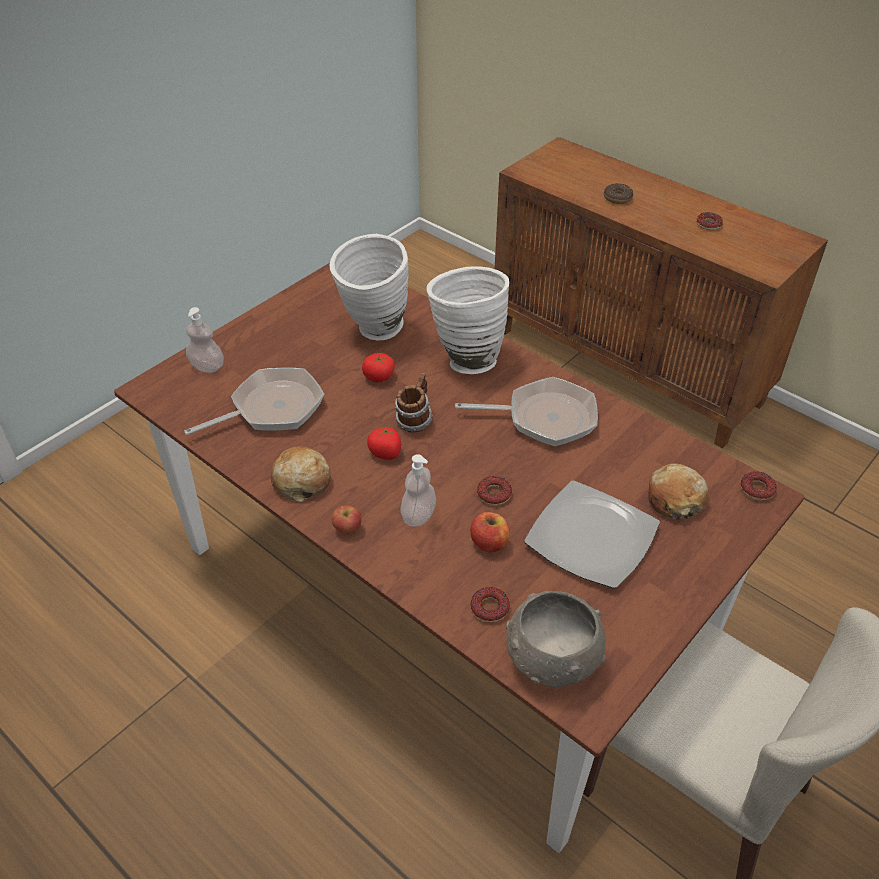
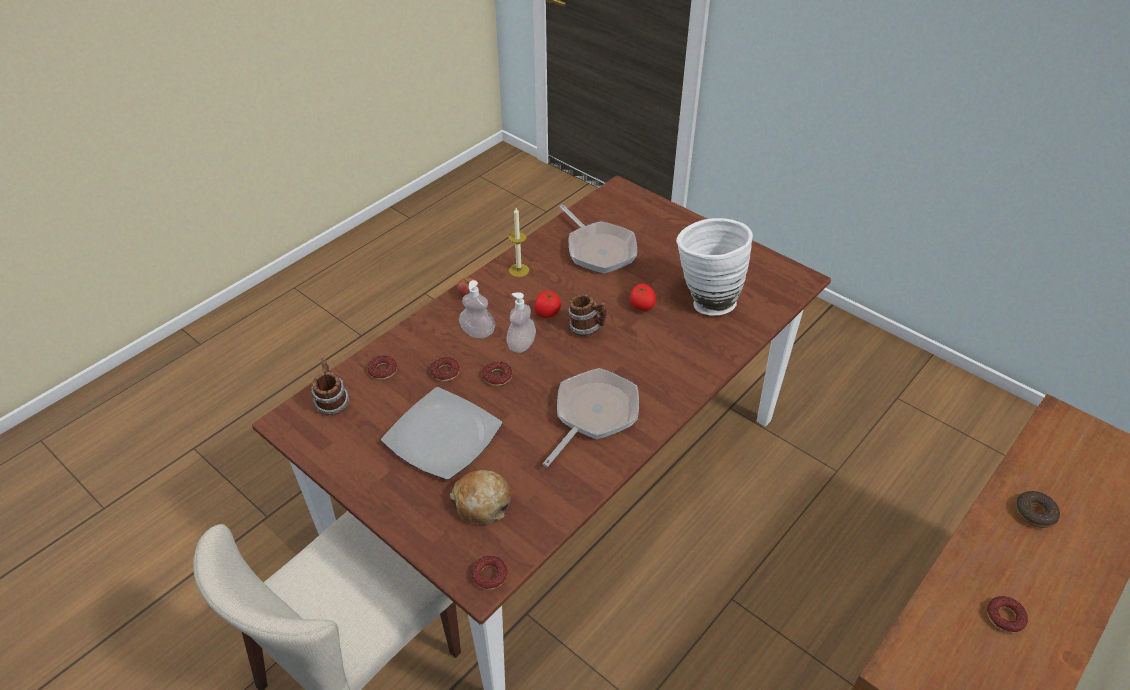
camera: 90 degrees right, 0 degrees up
soap dispenser [186,307,224,373] -> soap dispenser moved to [506,293,536,353]
bread [271,446,331,502] -> candle [508,208,529,277]
white vase [426,266,509,374] -> none
frying pan [455,377,598,446] -> frying pan turned 150 degrees counterclockwise [543,368,639,467]
apple [470,512,510,552] -> donut [430,357,460,381]
grey bowl [506,591,606,687] -> mug [311,358,349,415]

